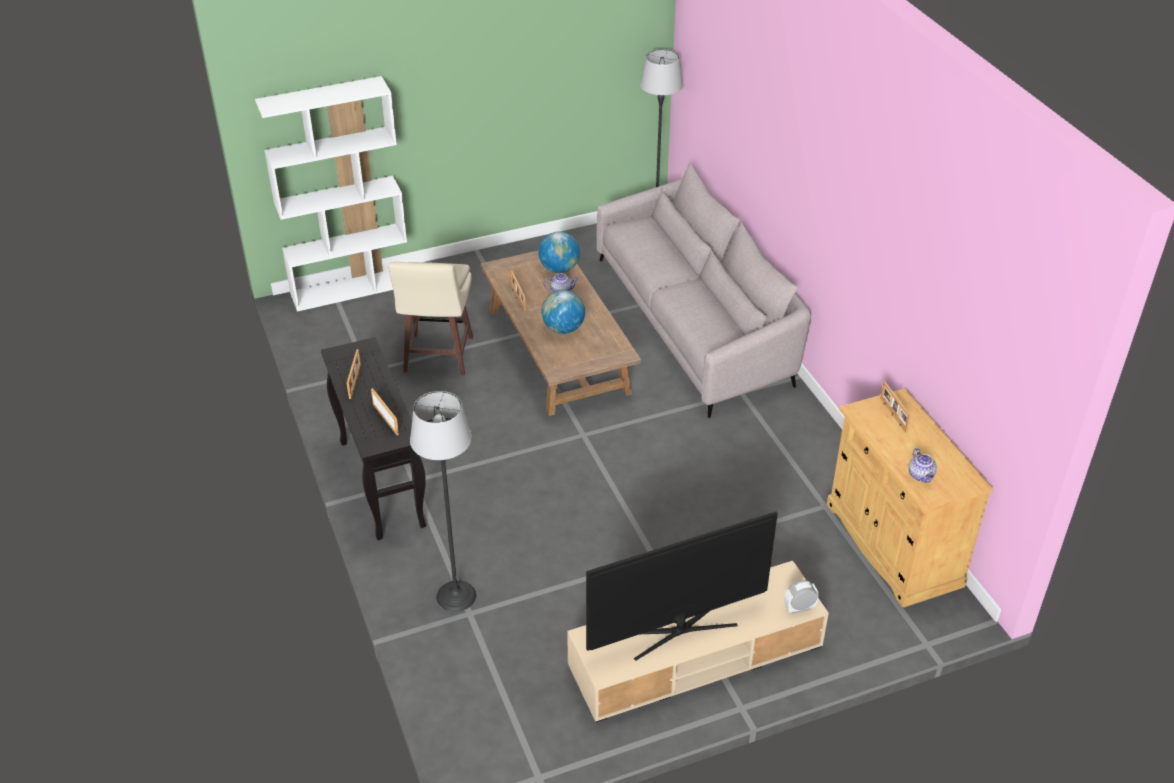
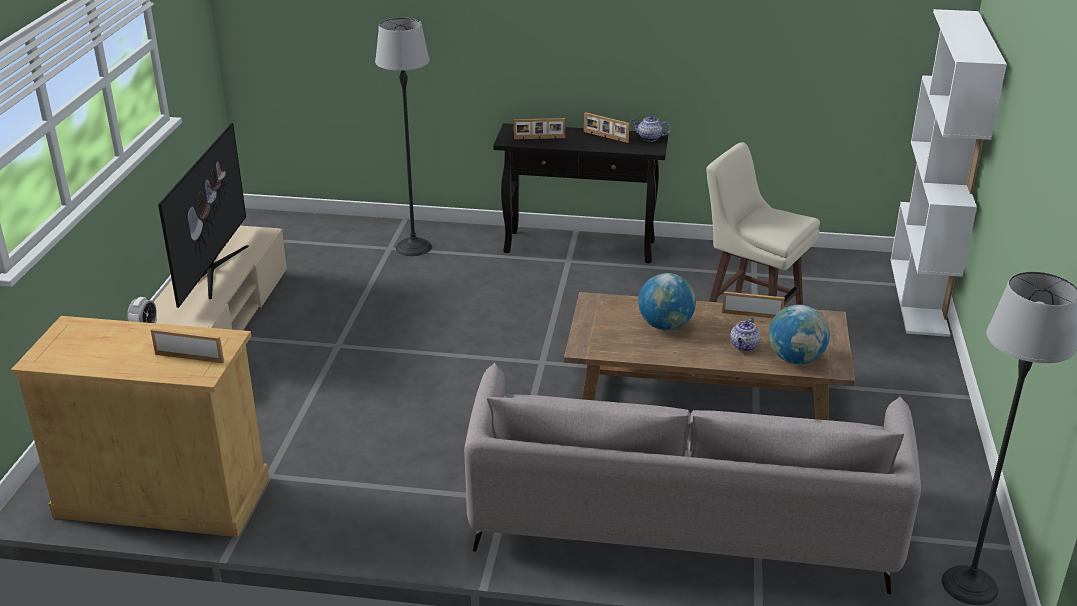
camera: 120 degrees right, 10 degrees down
teapot [909,448,937,483] -> teapot moved to [632,116,671,141]

